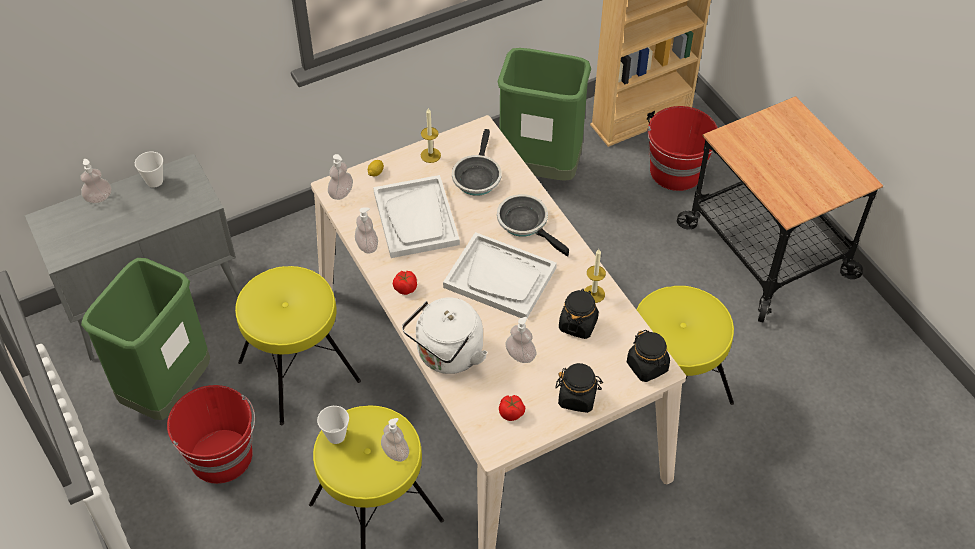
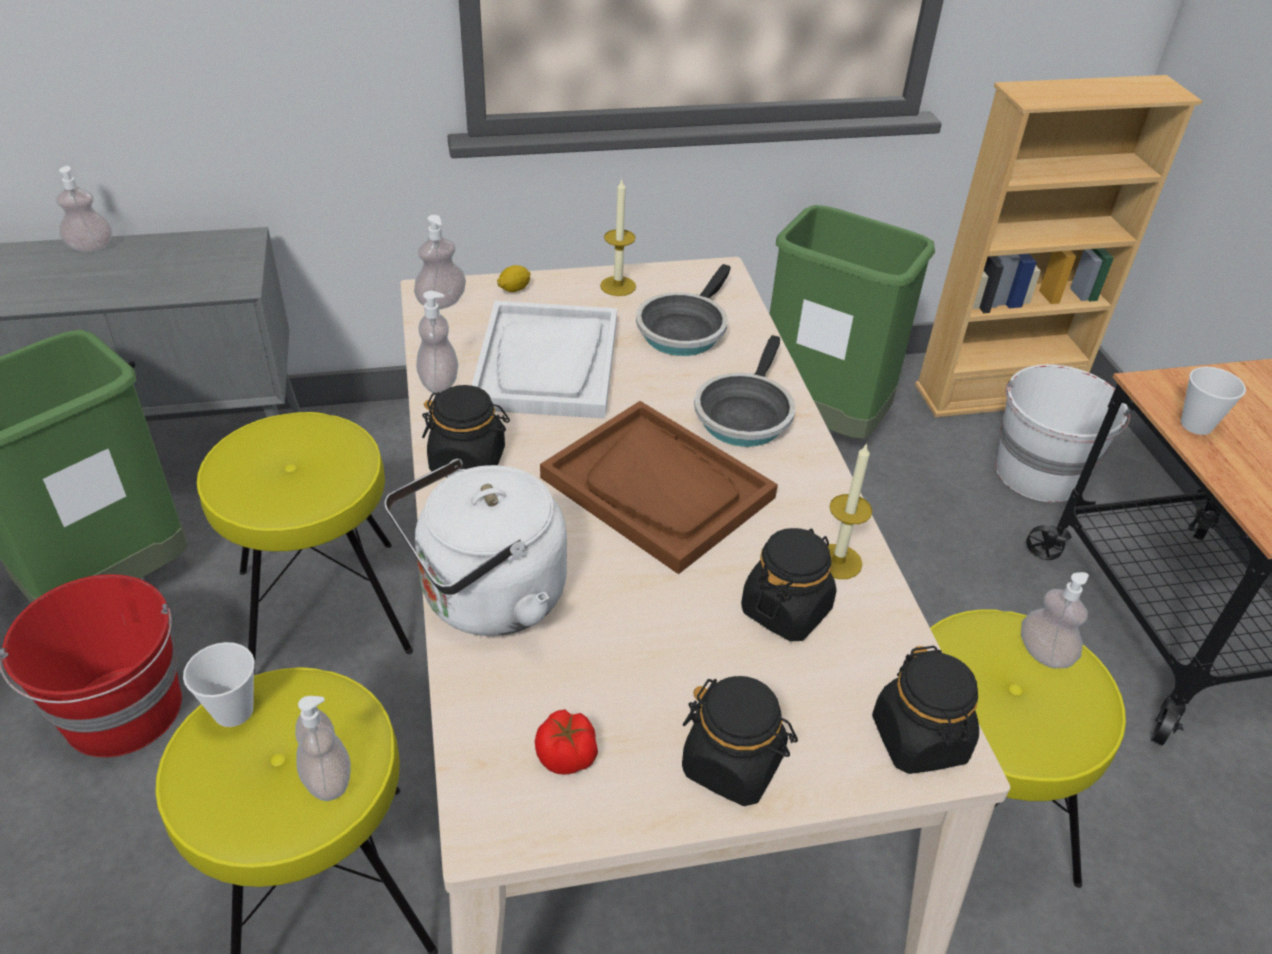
camera: 15 degrees right, 10 degrees down
cup [135,152,163,188] -> cup moved to [1181,367,1246,435]
tomato [393,271,417,295] -> black jar [422,385,510,477]
white tray [443,232,557,318] -> brown tray [540,401,778,574]
frying pan [497,194,569,257] -> frying pan turned 135 degrees counterclockwise [694,335,796,447]
soap dispenser [506,317,536,363] -> soap dispenser moved to [1021,572,1089,668]
red bucket [647,106,718,191] -> white bucket [995,364,1131,502]

